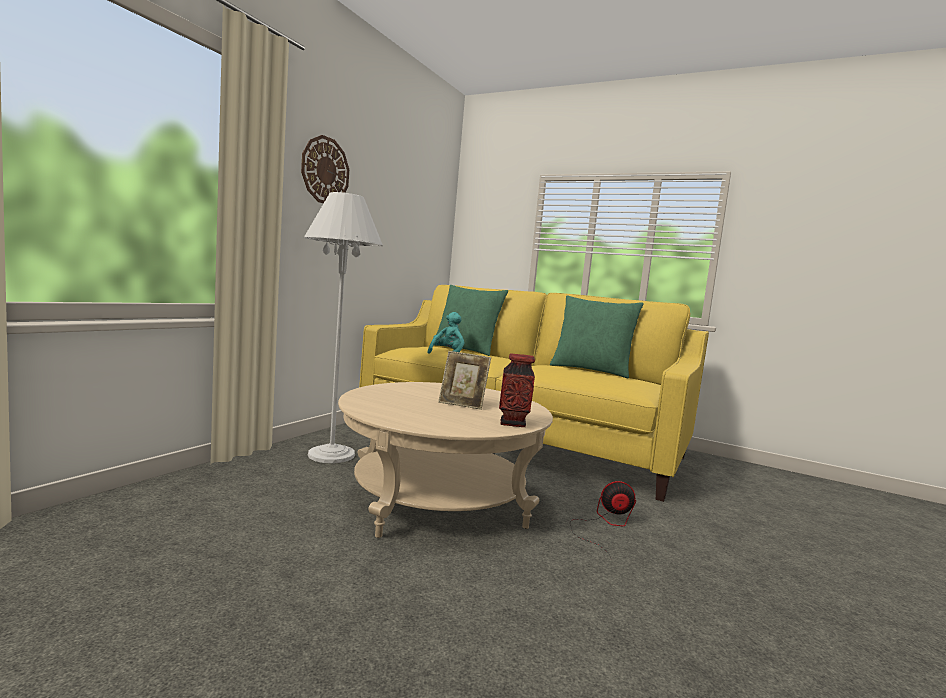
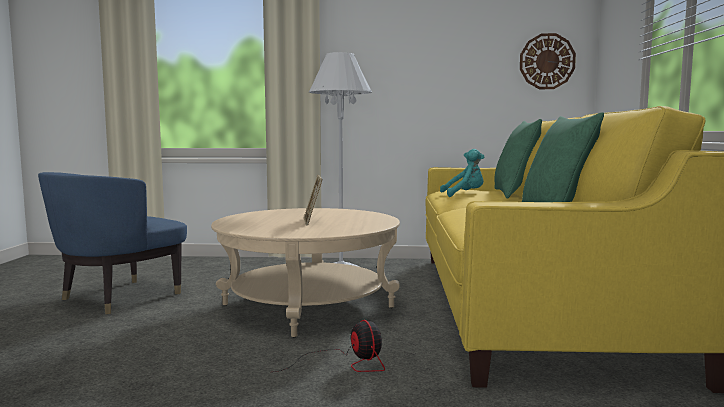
camera: 65 degrees right, 0 degrees up
wall clock [301,135,349,203] -> wall clock moved to [520,33,576,89]
vase [499,353,535,427] -> none
none -> blue armchair [38,172,187,314]

